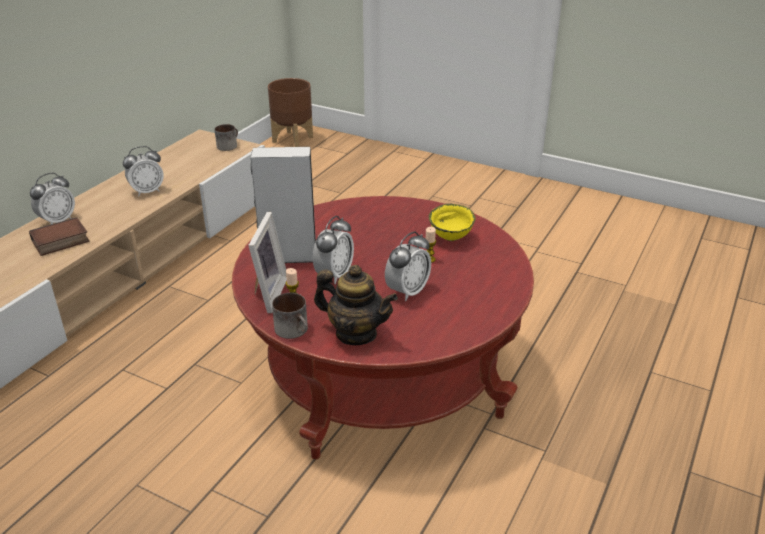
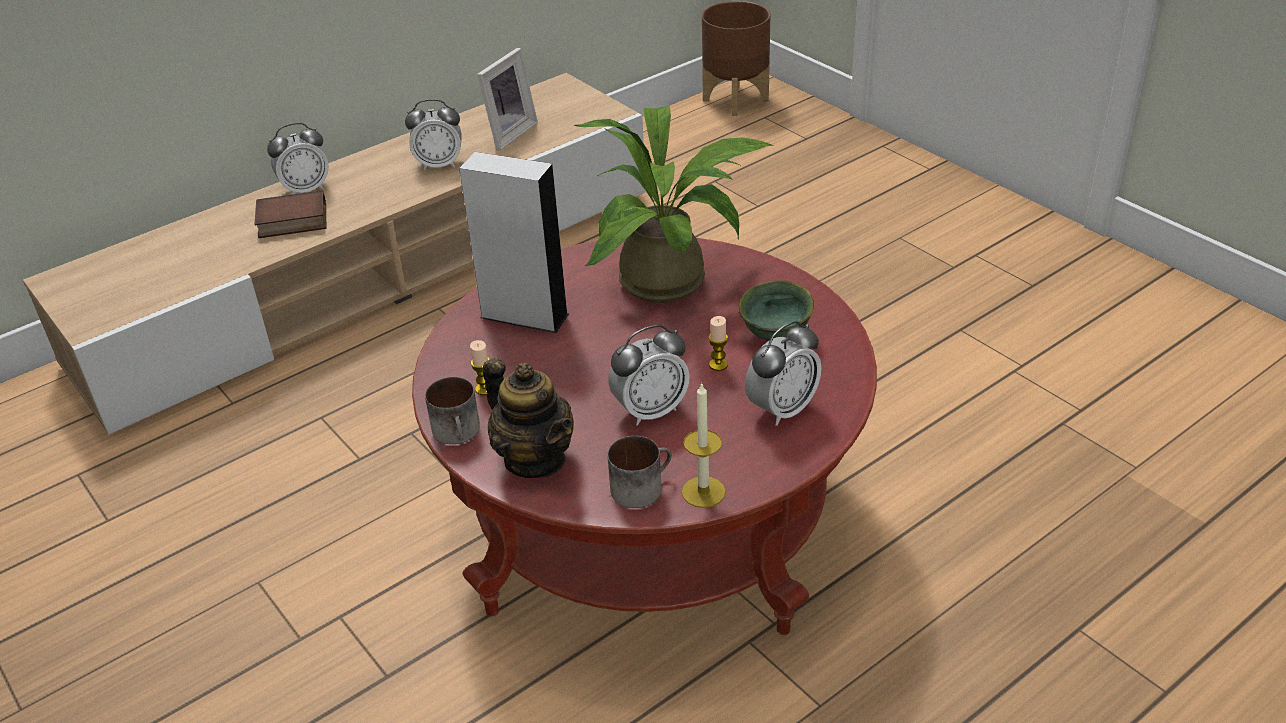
camera: 25 degrees right, 5 degrees up
mug [214,124,238,151] -> mug moved to [608,436,672,508]
picture frame [248,212,287,313] -> picture frame moved to [477,48,538,150]
alarm clock [313,216,354,284] -> alarm clock moved to [745,321,821,426]
yellow bowl [429,204,476,241] -> green bowl [739,280,814,341]
none -> potted plant [574,106,773,303]
none -> candle [682,382,726,508]

